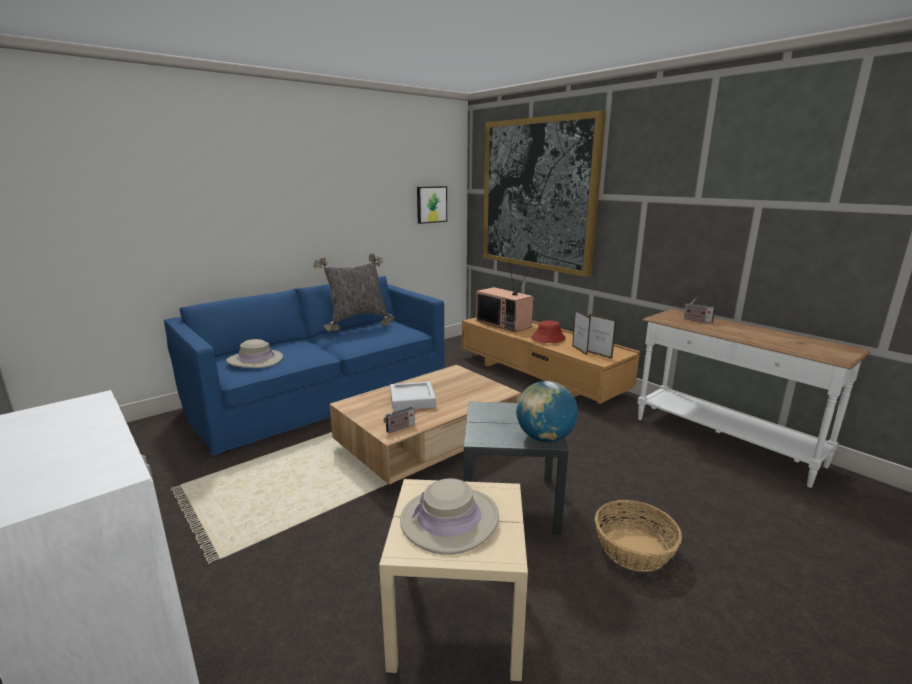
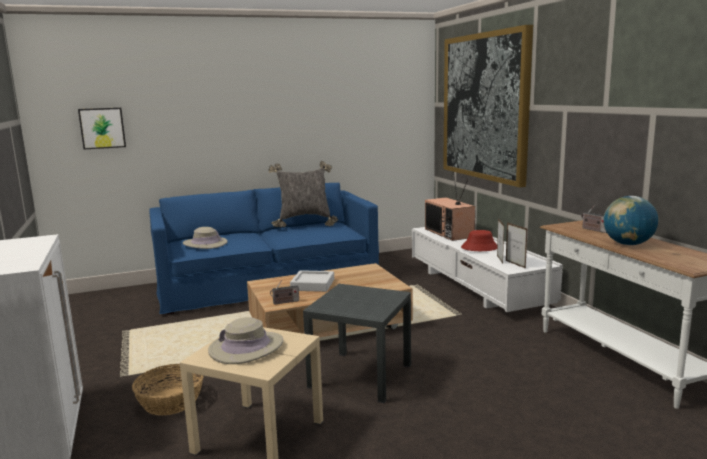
camera: 20 degrees right, 5 degrees down
picture [417,186,447,224] -> picture moved to [78,108,126,150]
brown tv stand [462,317,640,404] -> white tv stand [412,227,563,312]
globe [516,381,578,442] -> globe moved to [603,196,658,245]
basket [595,500,682,572] -> basket moved to [132,364,204,416]

